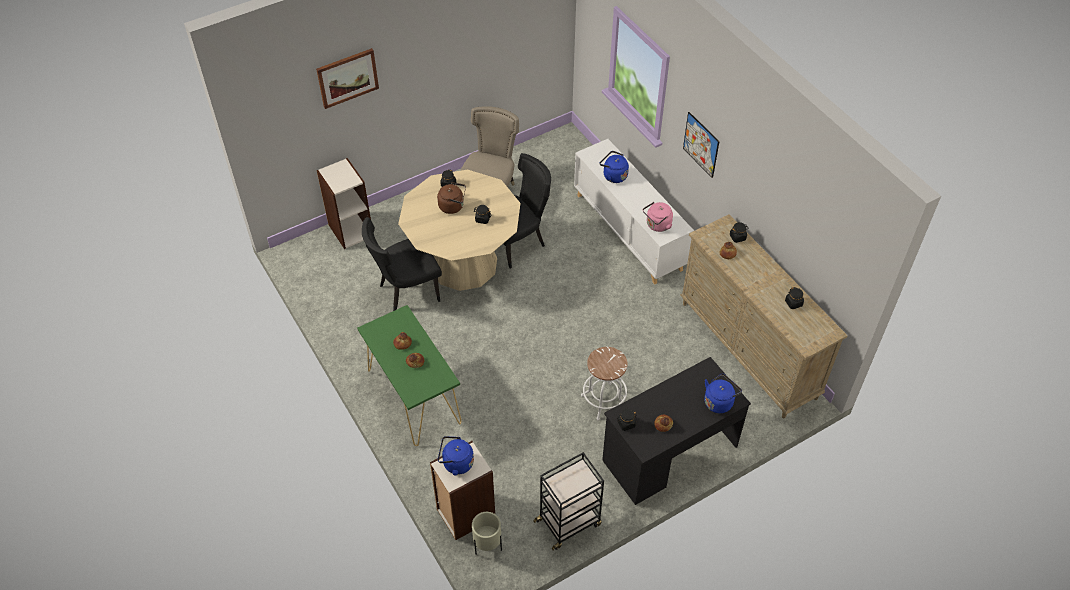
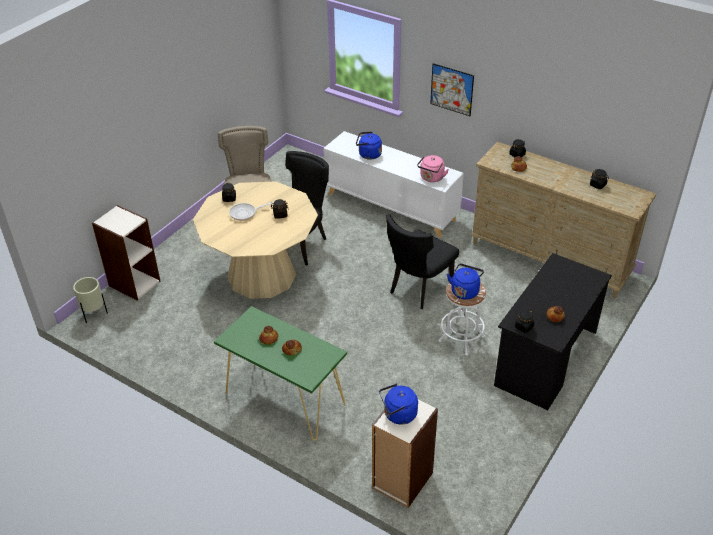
camera: 25 degrees left, 10 degrees down
picture [316,48,379,109] -> none
black chair [362,217,442,311] -> black chair moved to [386,214,459,309]
brown kettle [437,182,466,214] -> frying pan [229,202,274,221]
beige planter [472,512,502,555] -> beige planter moved to [73,277,108,324]
black cart [533,452,604,550] -> none
blue kettle [704,373,742,413] -> blue kettle moved to [447,264,484,300]

